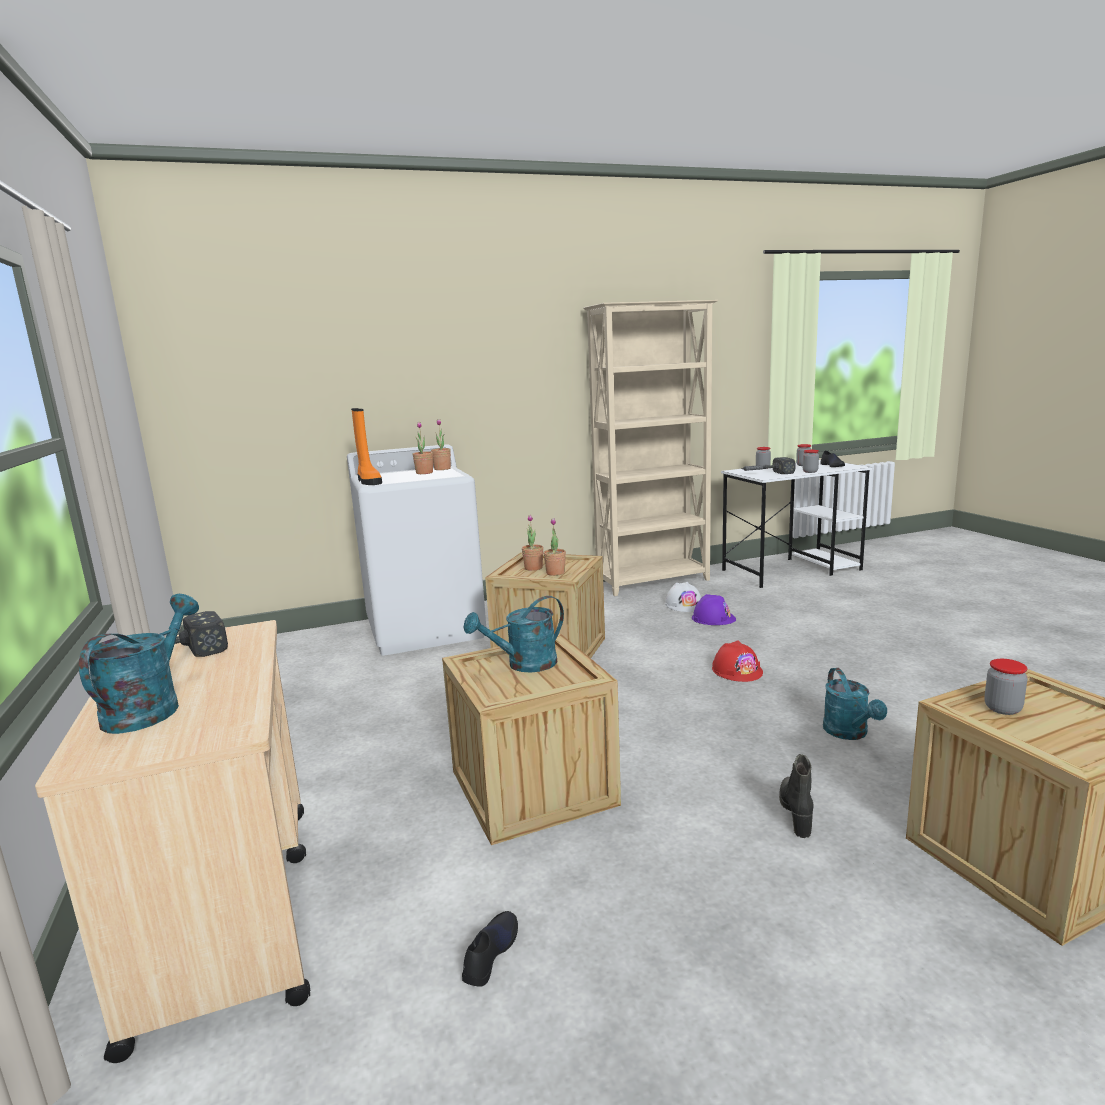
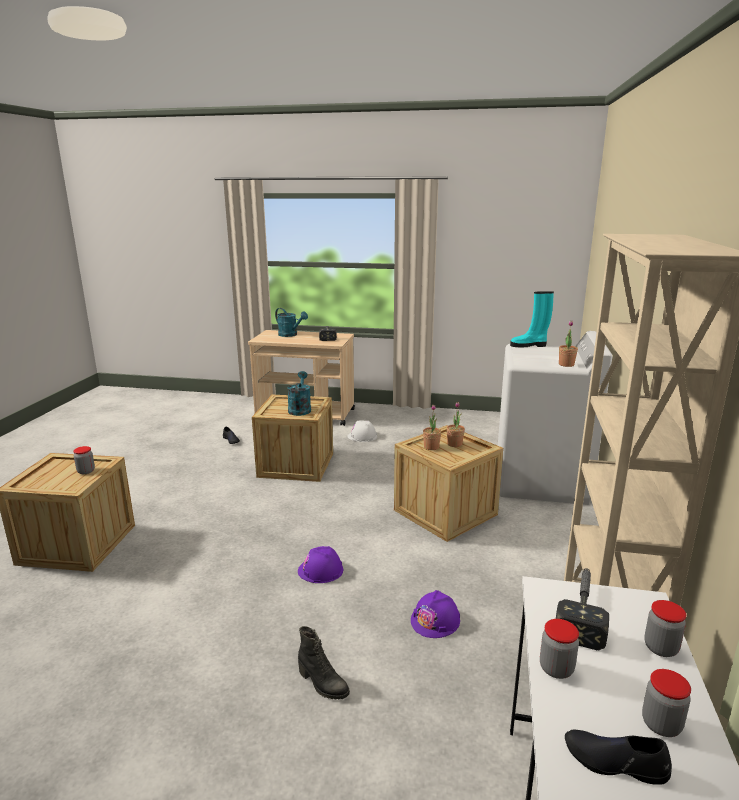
camera: 120 degrees right, 5 degrees up
orange boot [351,408,382,485] -> turquoise boot [510,291,554,347]
potted plant [413,422,433,474] -> none
white hard hat [665,582,701,612] -> white hard hat moved to [347,420,377,442]
red hard hat [712,640,763,682] -> purple hard hat [298,546,343,583]
black boot [779,754,813,838] -> black boot moved to [298,626,350,699]
turquoise watering can [823,668,887,740] -> none

